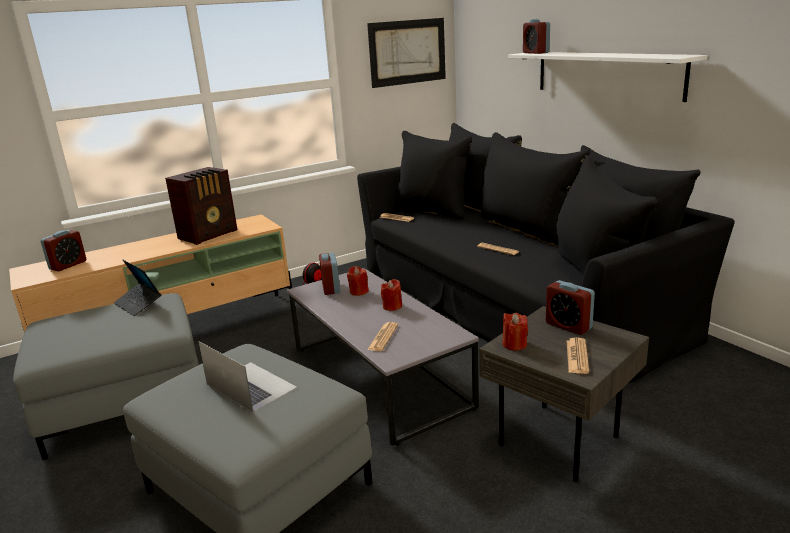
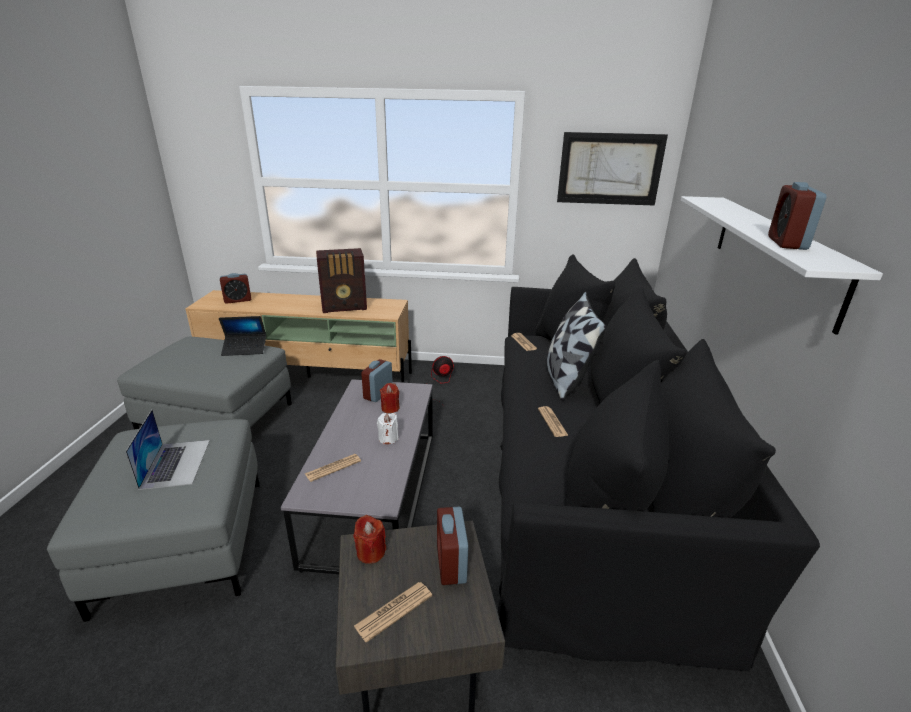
camera: 35 degrees right, 5 degrees up
laptop [114,260,161,316] -> laptop turned 90 degrees counterclockwise [219,316,266,356]
red candle [381,279,402,311] -> white candle [377,413,399,444]
alarm clock [523,19,550,54] -> alarm clock moved to [768,182,827,250]
none -> pillow [547,292,606,401]

